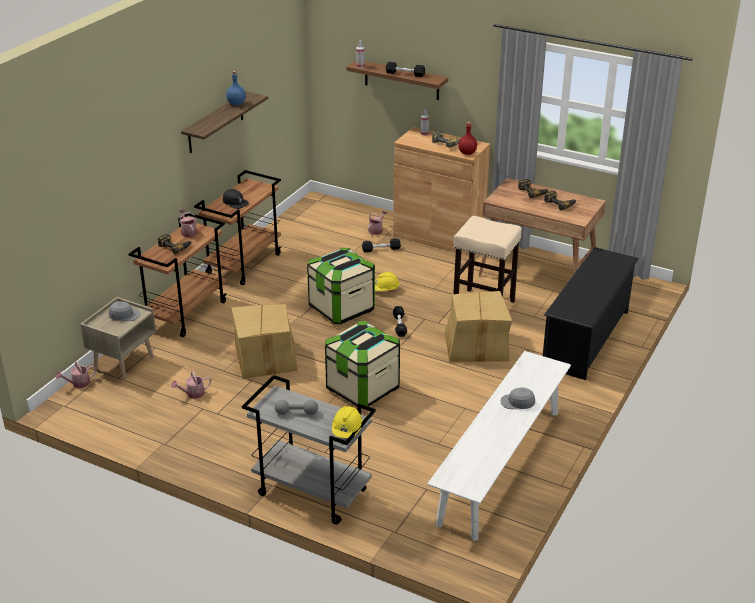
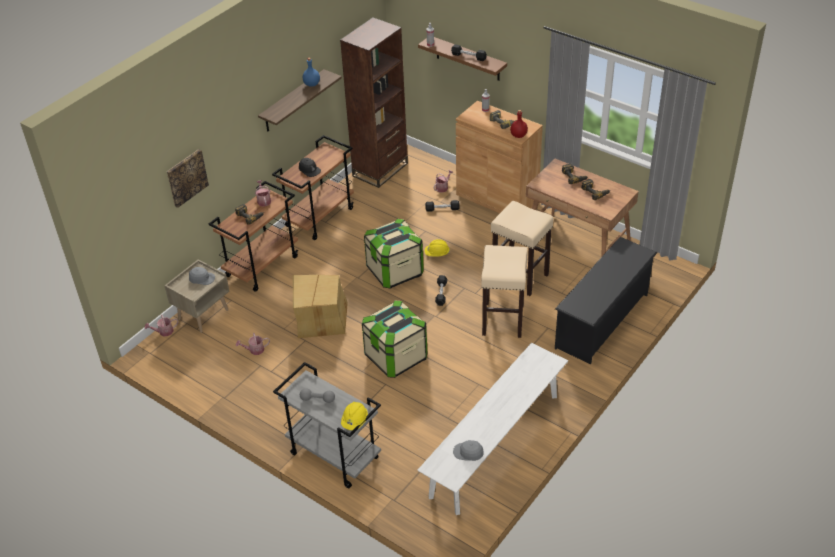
camera: 10 degrees right, 10 degrees up
cardboard box [445,291,512,362] -> beige stool [481,245,528,338]
grey cap [501,387,535,409] -> grey cap moved to [453,440,484,461]
none -> picture [167,149,209,208]
none -> brown bookcase [340,18,408,188]

